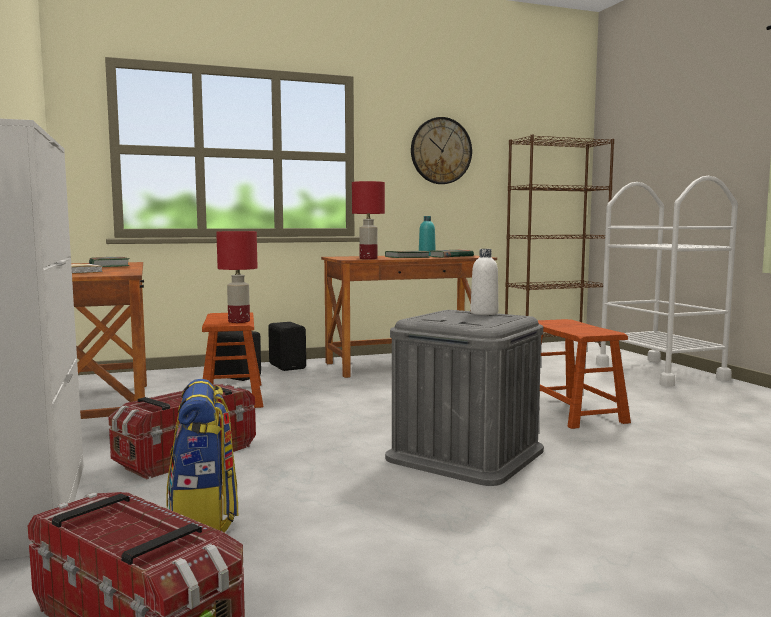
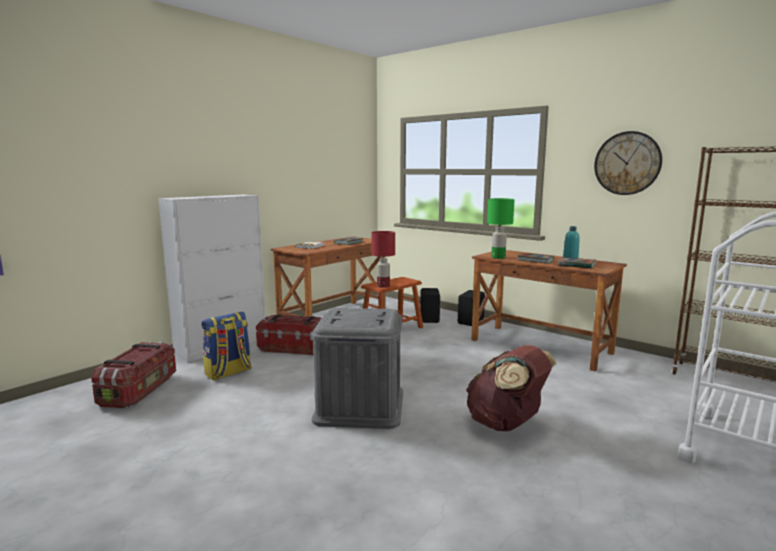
camera: 60 degrees right, 5 degrees up
red table lamp [352,181,385,259] -> green table lamp [487,198,515,259]
white bottle [470,249,498,315] -> none
brown stool [538,319,631,429] -> brown backpack [466,345,556,431]

